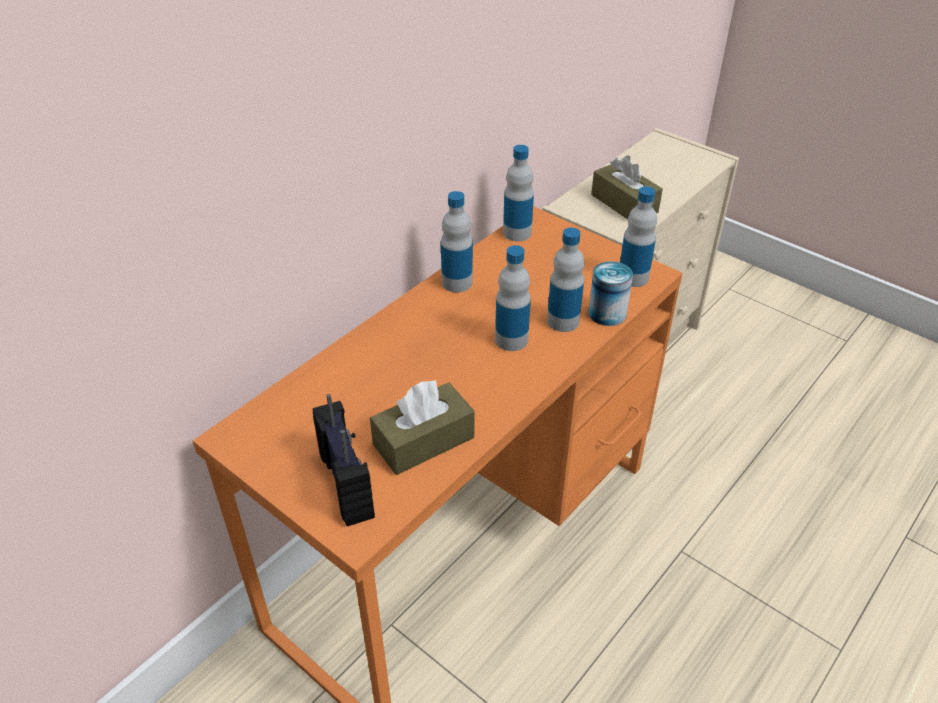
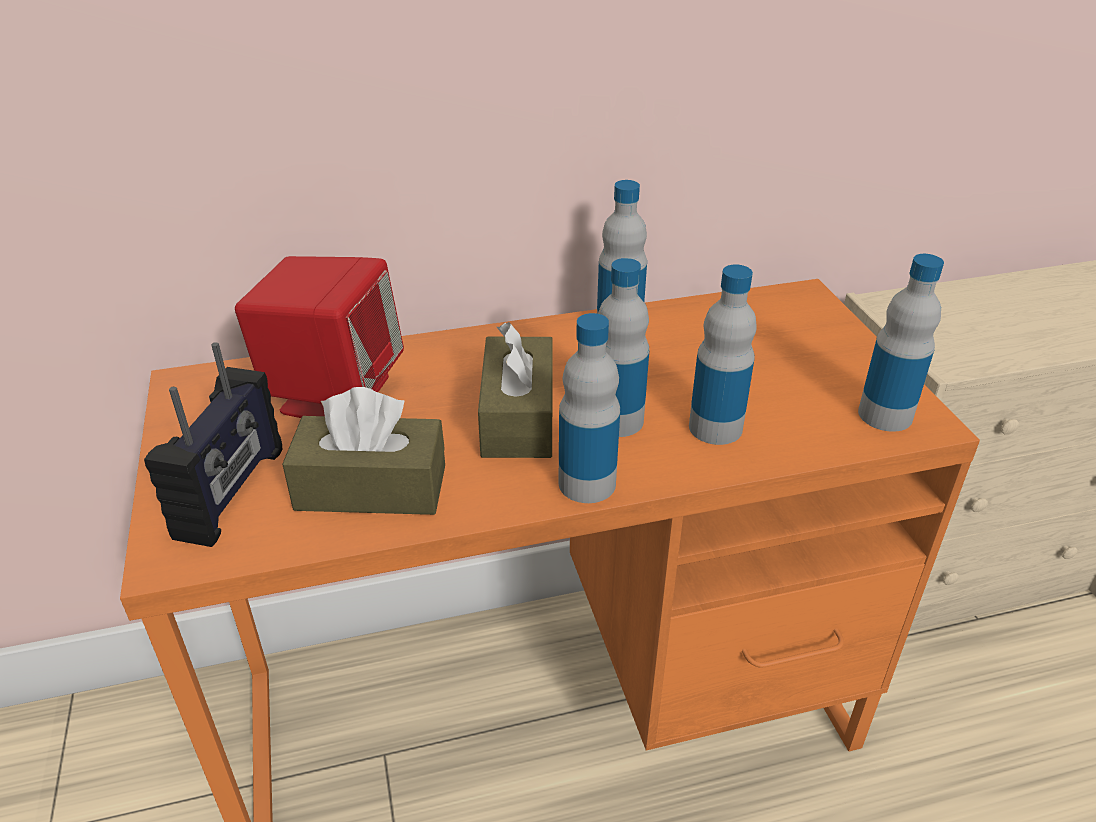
camera: 35 degrees right, 5 degrees down
bottle [503,145,534,242] -> bottle moved to [558,313,620,503]
can [588,261,633,326] -> none
brown tissue box [591,155,663,219] -> brown tissue box moved to [478,322,553,458]
none -> red speaker [235,256,404,418]

